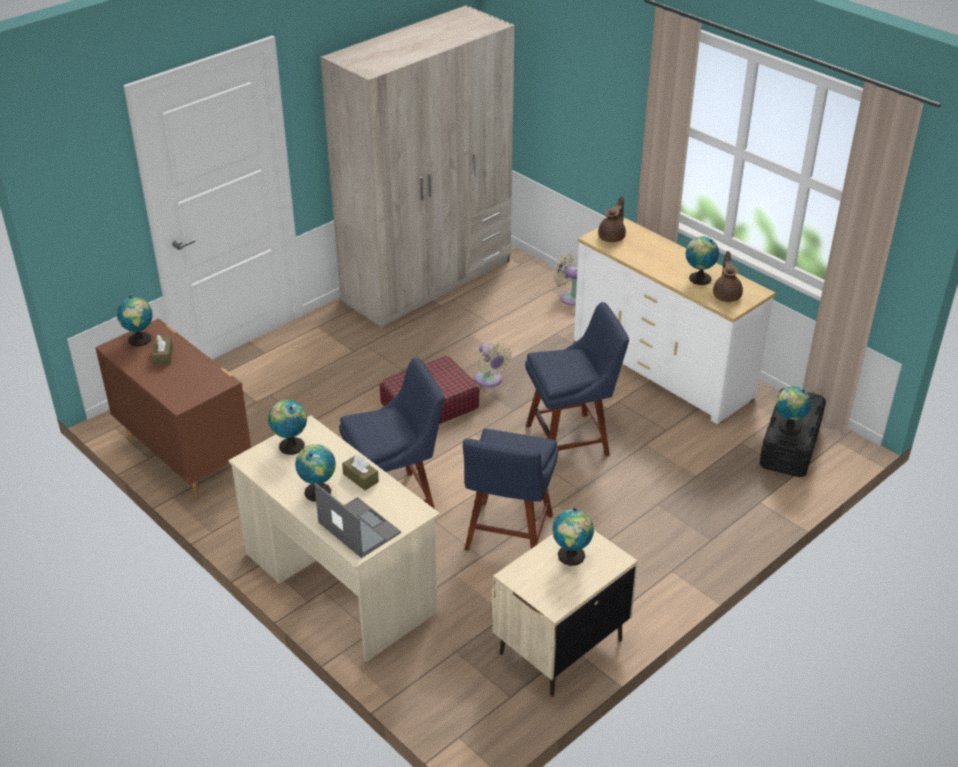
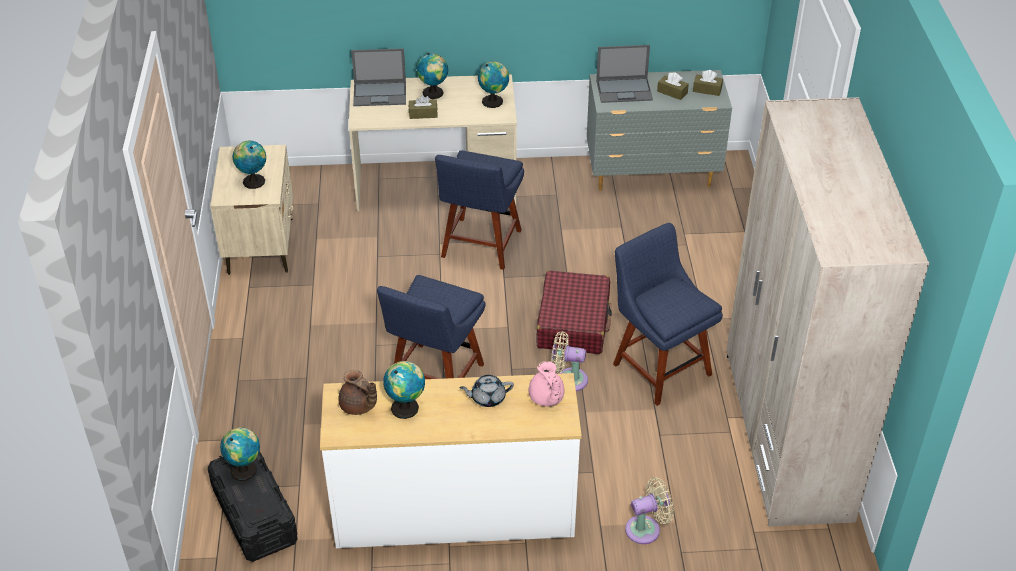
camera: 130 degrees right, 5 degrees up
brown dresser [95,318,251,499] -> grey dresser [587,70,732,191]
globe [117,296,153,346] -> brown tissue box [693,70,723,96]
blue chair [463,429,558,551] -> blue chair moved to [613,223,723,406]
brown teapot [598,196,626,242] -> pink teapot [529,361,564,406]
none -> grey teapot [459,375,514,407]
none -> laptop [596,45,653,103]

